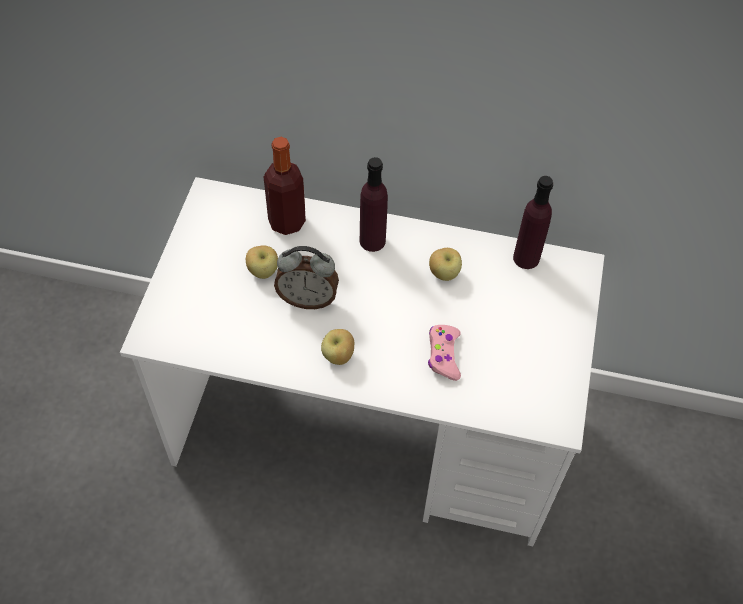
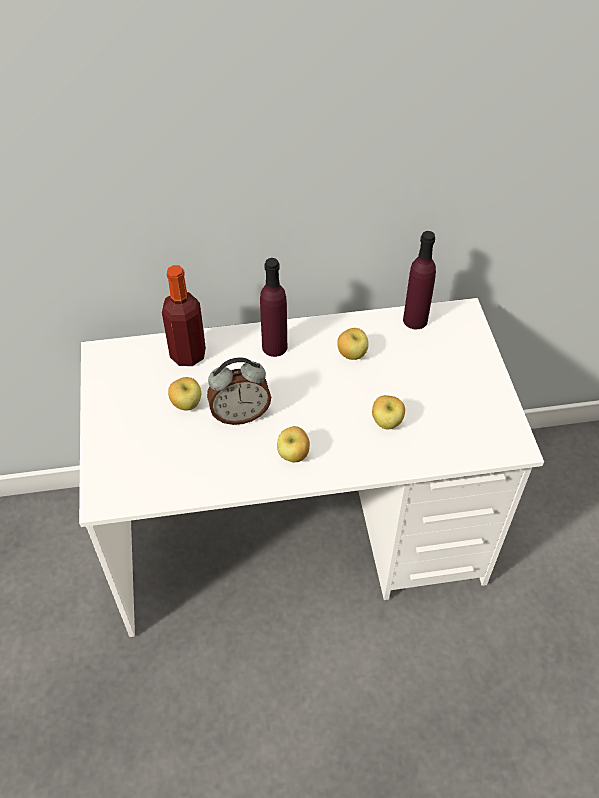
camera: 20 degrees left, 5 degrees down
pink game controller [428,325,461,381] -> apple [372,395,405,430]

